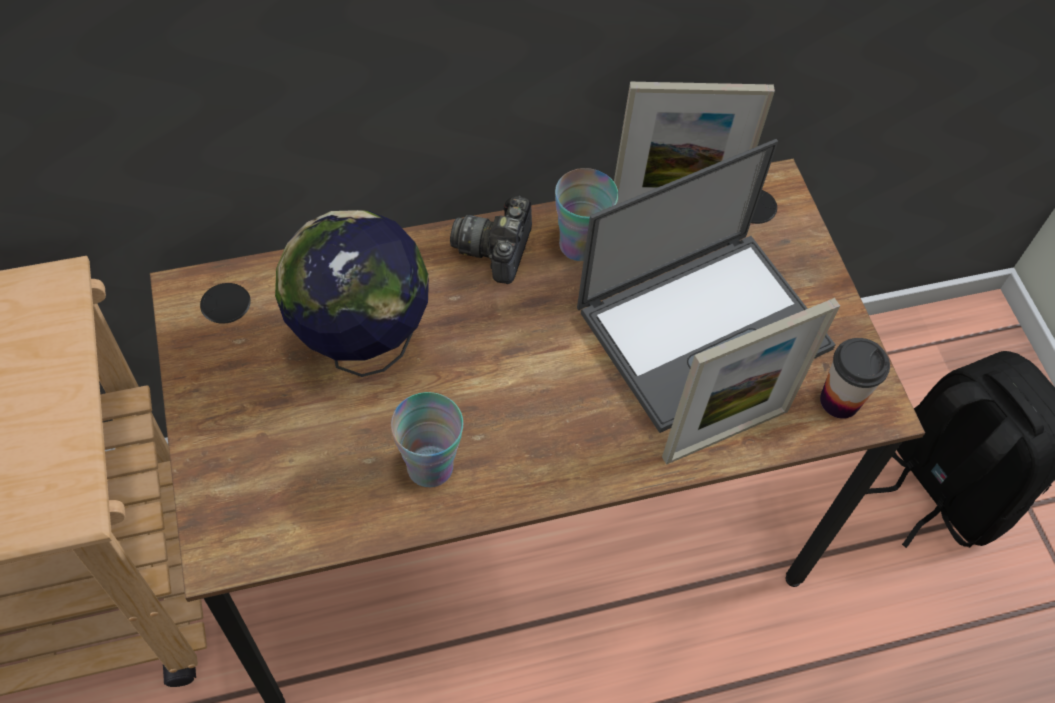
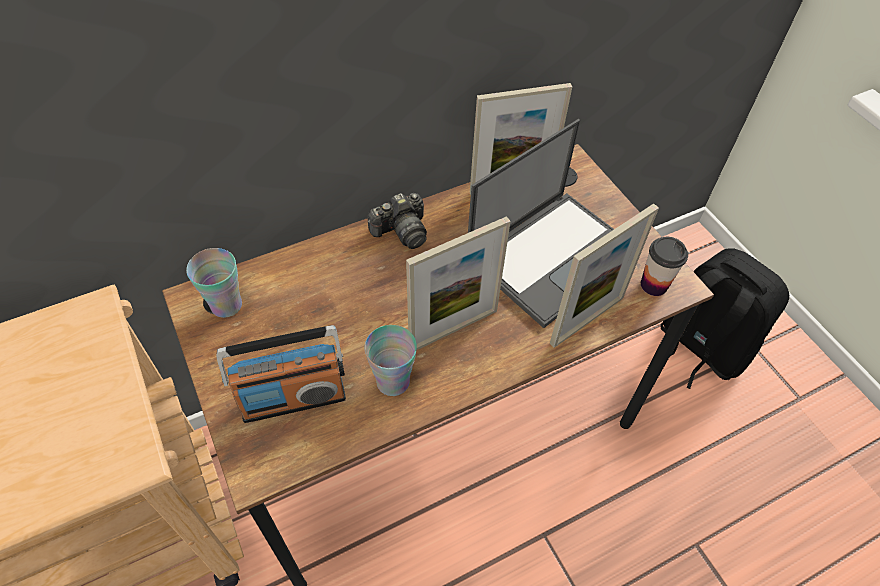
camera: 10 degrees left, 5 degrees down
globe [275,210,429,377] -> none
camera [450,195,532,284] -> camera turned 120 degrees counterclockwise [368,193,427,249]
cup [555,168,618,261] -> cup moved to [186,248,242,318]
none -> radio [216,325,346,423]
none -> picture frame [406,216,511,350]

